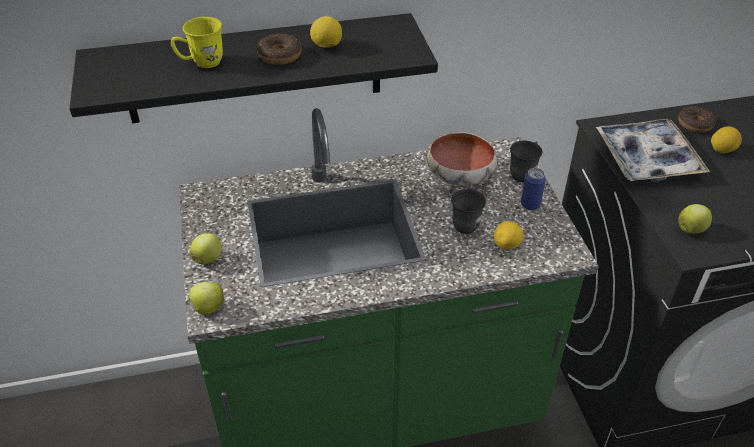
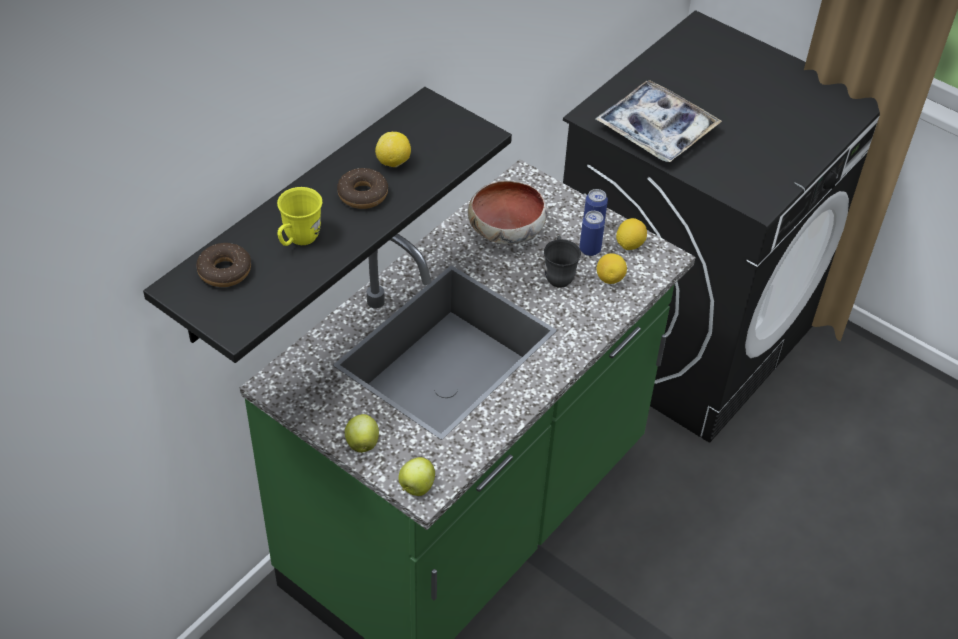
camera: 40 degrees left, 5 degrees up
grey mug [510,141,542,182] -> none
donut [678,106,716,133] -> donut moved to [196,243,251,287]
apple [678,204,712,234] -> none
lemon [711,126,742,153] -> lemon moved to [616,218,647,250]
none -> can [579,211,605,256]

